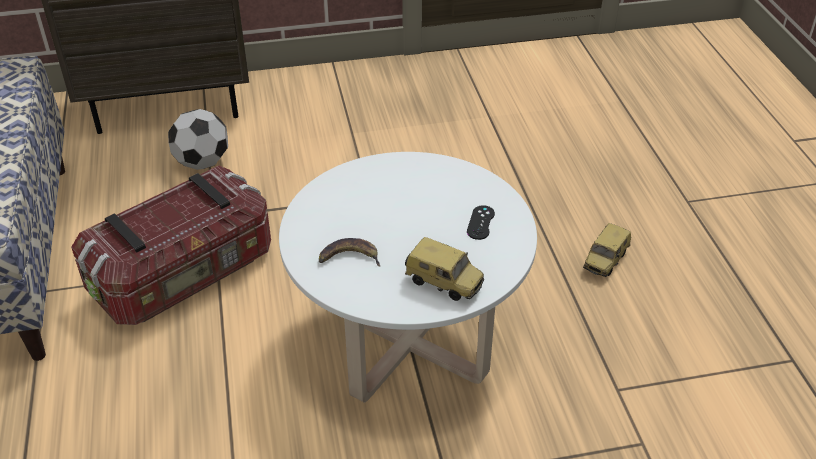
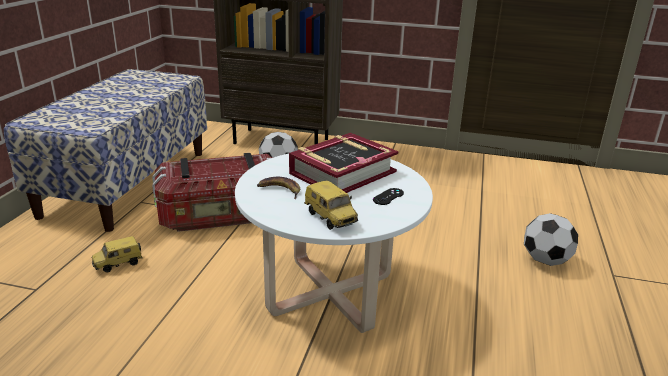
camera: 25 degrees right, 15 degrees down
toy car [583,223,631,277] -> toy car moved to [92,236,142,273]
none -> book [289,133,398,193]
none -> football [524,213,578,266]

